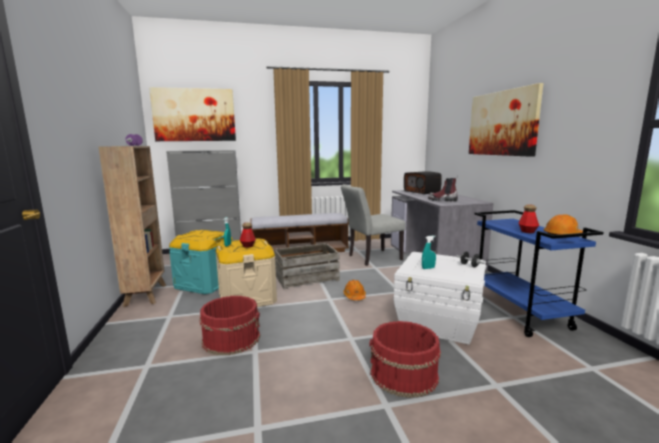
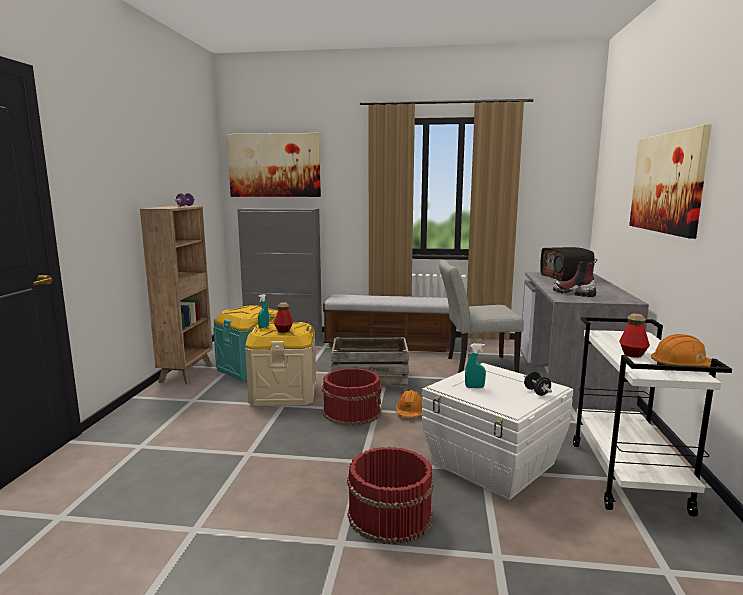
camera: 20 degrees right, 0 degrees up
red bucket [200,296,260,355] -> red bucket moved to [322,368,381,426]
blue cart [474,210,604,337] -> white cart [573,317,732,516]

